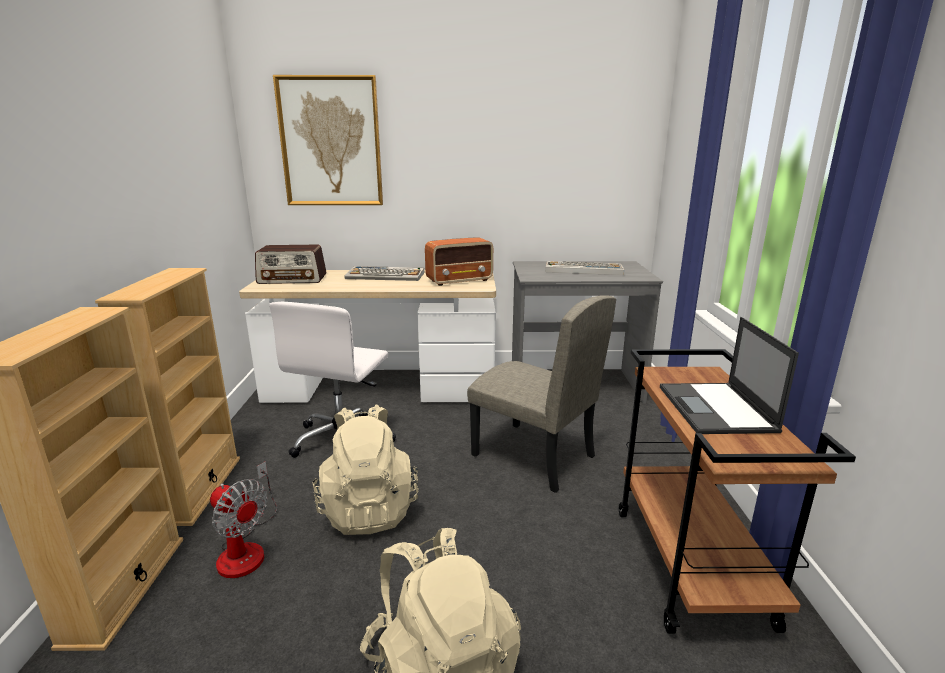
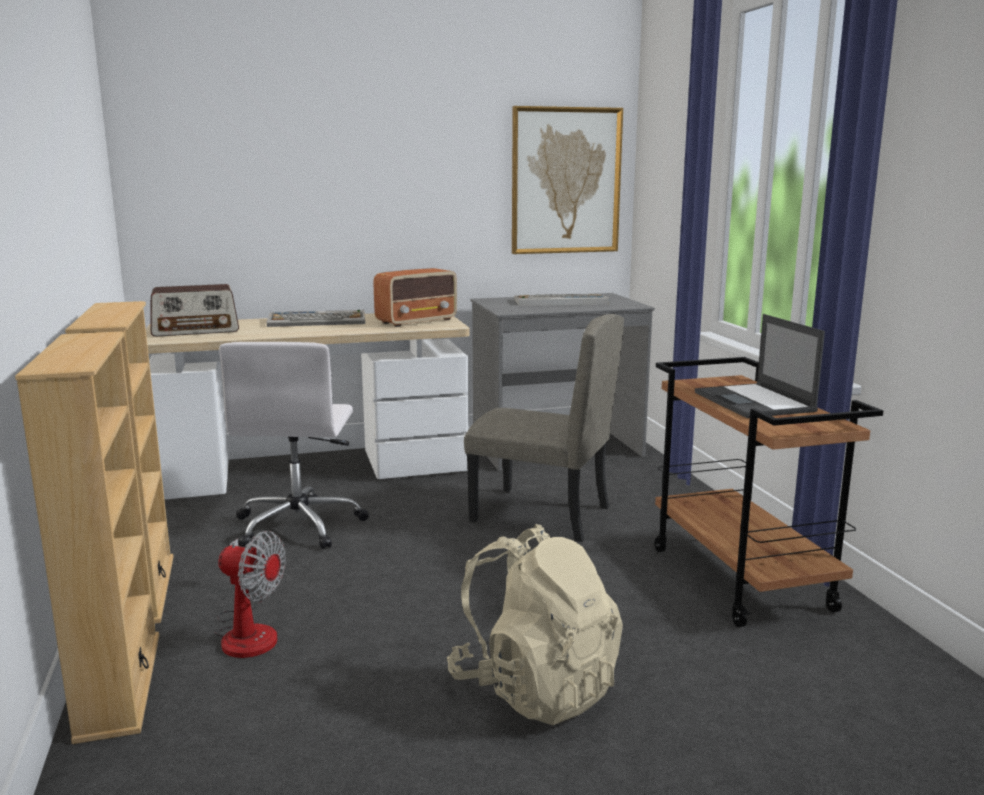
camera: 15 degrees left, 5 degrees down
picture [273,75,383,205] -> picture moved to [512,106,623,254]
beige backpack [313,405,418,535] -> none

